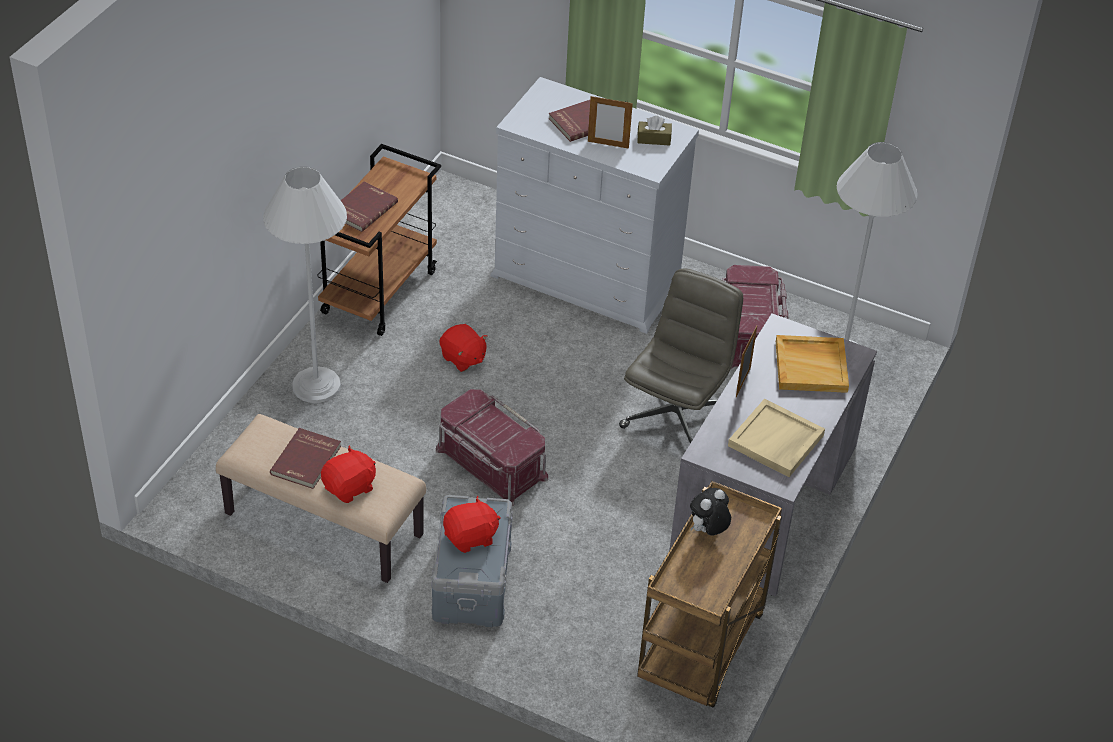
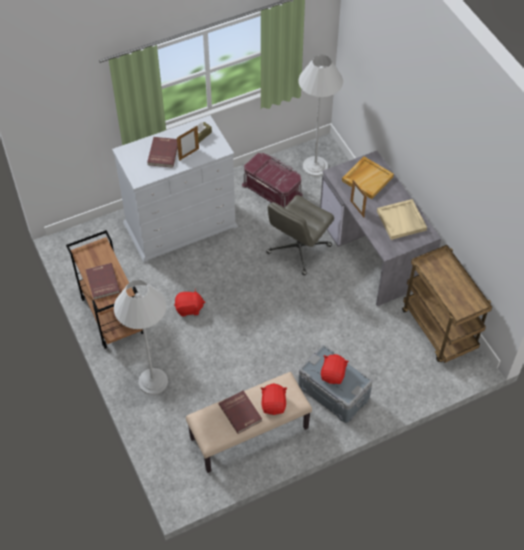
camera: 50 degrees left, 10 degrees up
red storage box [436,389,548,506] -> none
grey office chair [619,269,743,443] -> grey office chair turned 120 degrees counterclockwise [266,195,334,275]
plush toy [690,488,731,536] -> none

